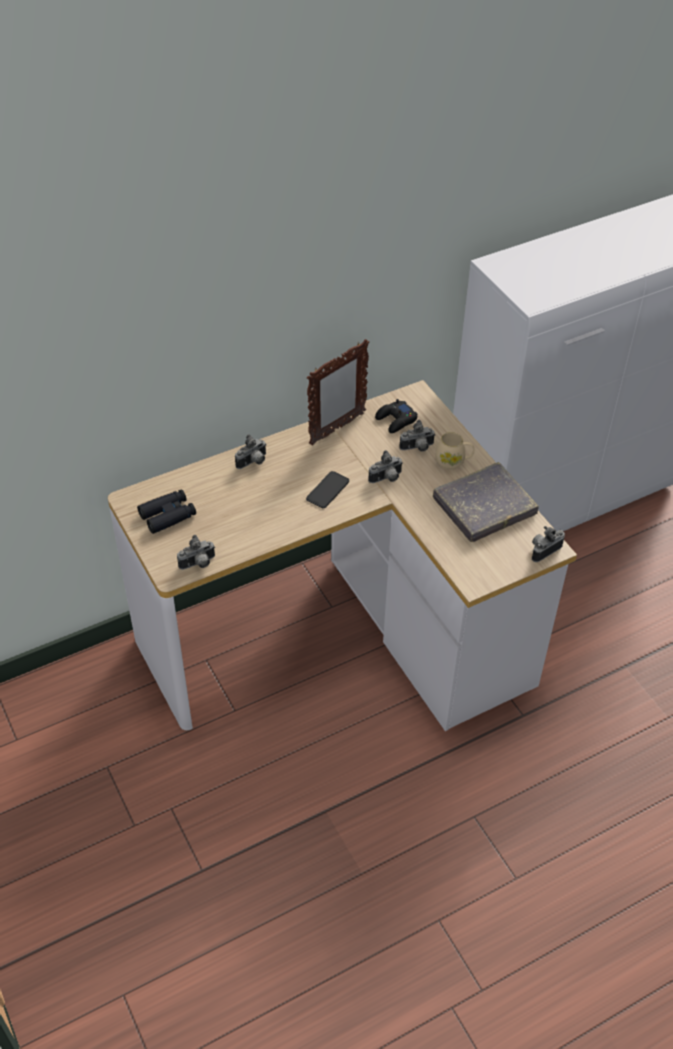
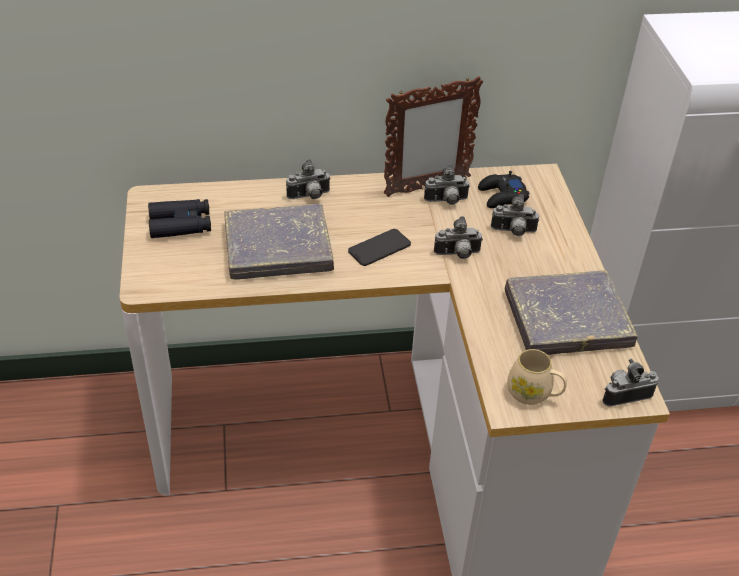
camera: 20 degrees right, 5 degrees down
camera [177,535,215,570] -> camera moved to [424,164,470,205]
beige mug [435,432,474,469] -> beige mug moved to [507,349,567,405]
none -> grey book [224,204,334,280]

